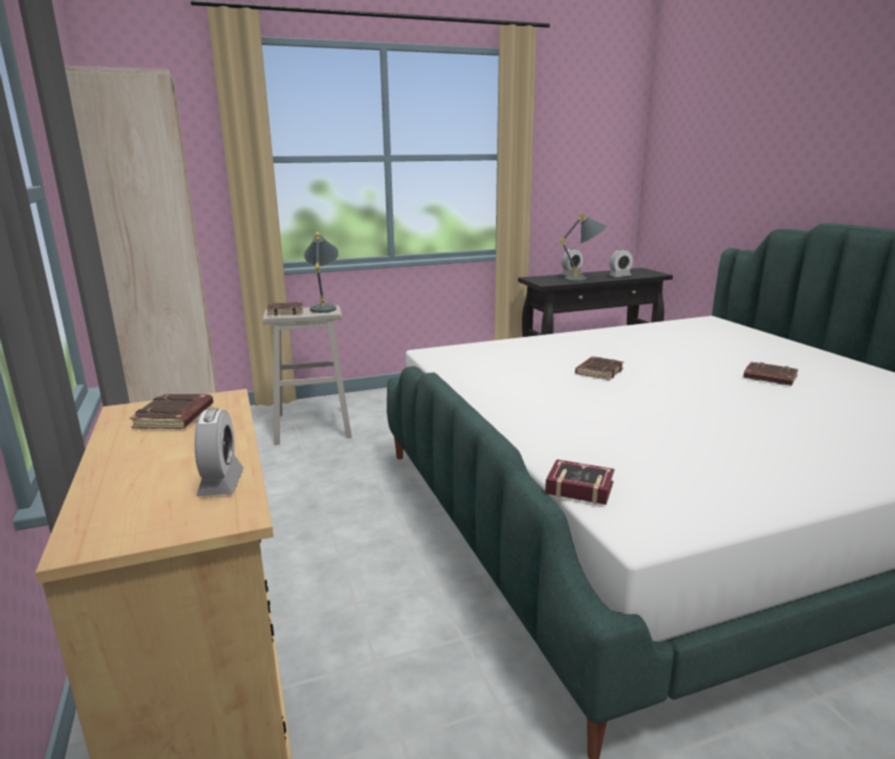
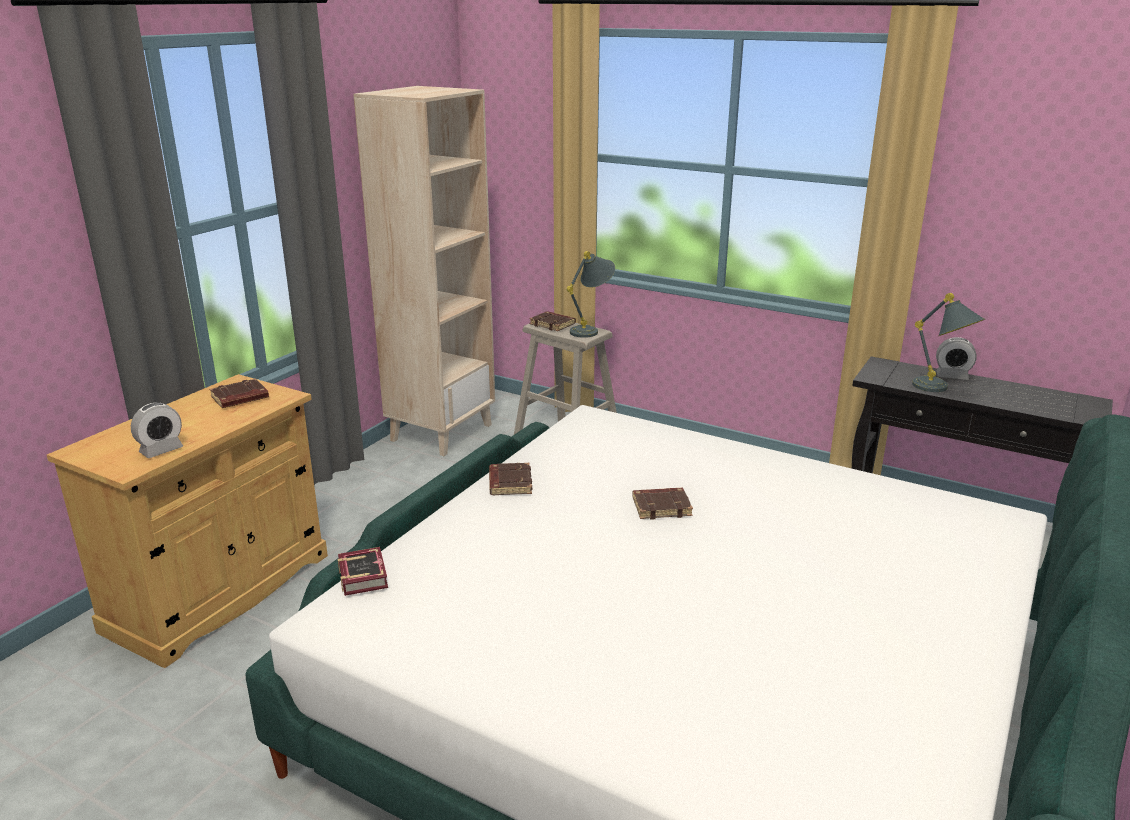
camera: 50 degrees right, 5 degrees up
alarm clock [609,249,633,277] -> none
brown book [743,362,799,386] -> brown book moved to [489,463,533,495]

